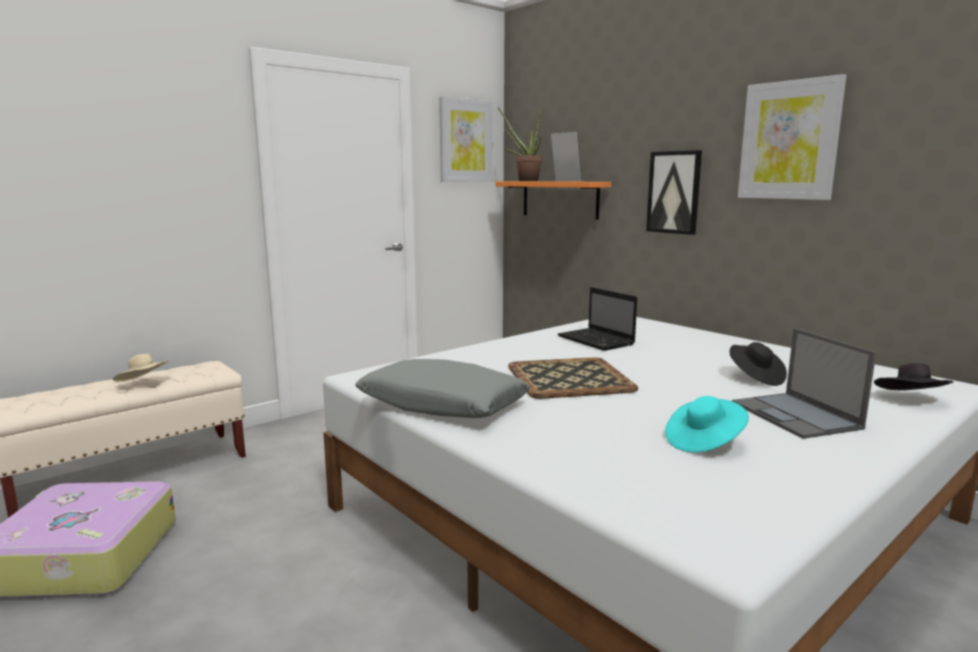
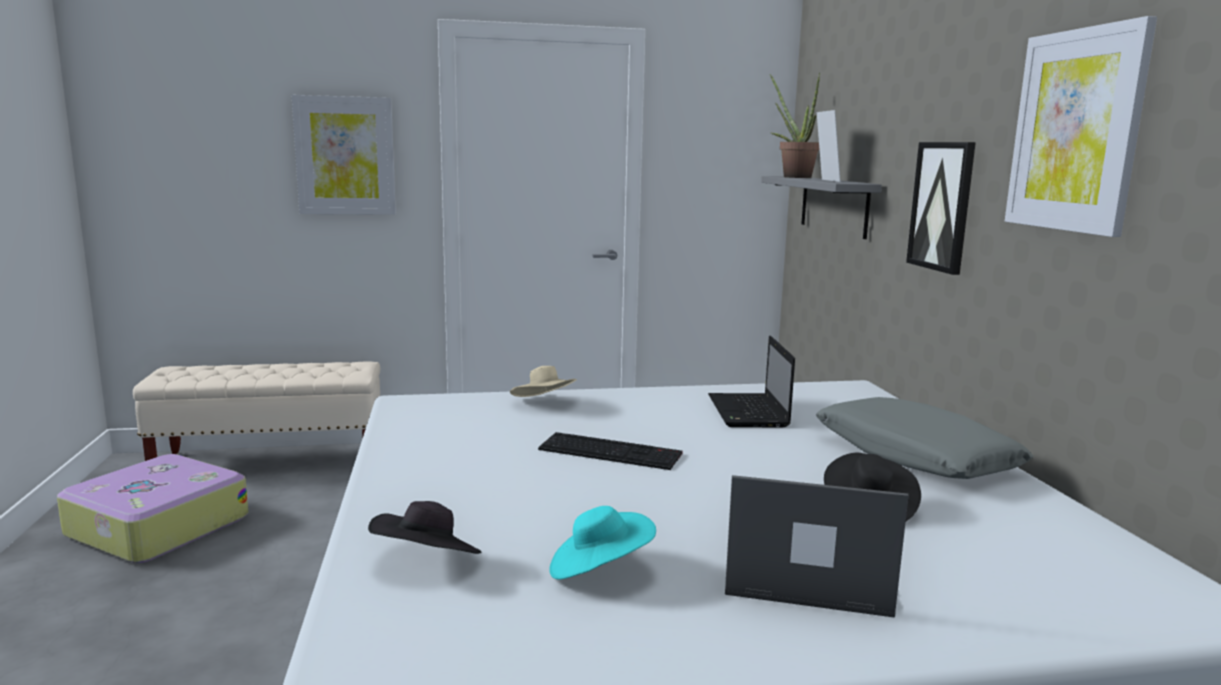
camera: 30 degrees right, 0 degrees up
beige hat [113,354,169,382] -> beige hat moved to [510,366,577,397]
grey pillow [355,359,530,418] -> grey pillow moved to [816,397,1034,479]
picture [439,96,493,182] -> picture moved to [291,95,396,215]
orange shelf [495,181,611,220] -> grey shelf [761,176,882,239]
tray [508,357,638,399] -> keyboard [538,432,683,470]
laptop [732,328,876,439] -> laptop turned 90 degrees clockwise [725,475,909,617]
black hat [874,363,953,390] -> black hat moved to [368,501,482,554]

